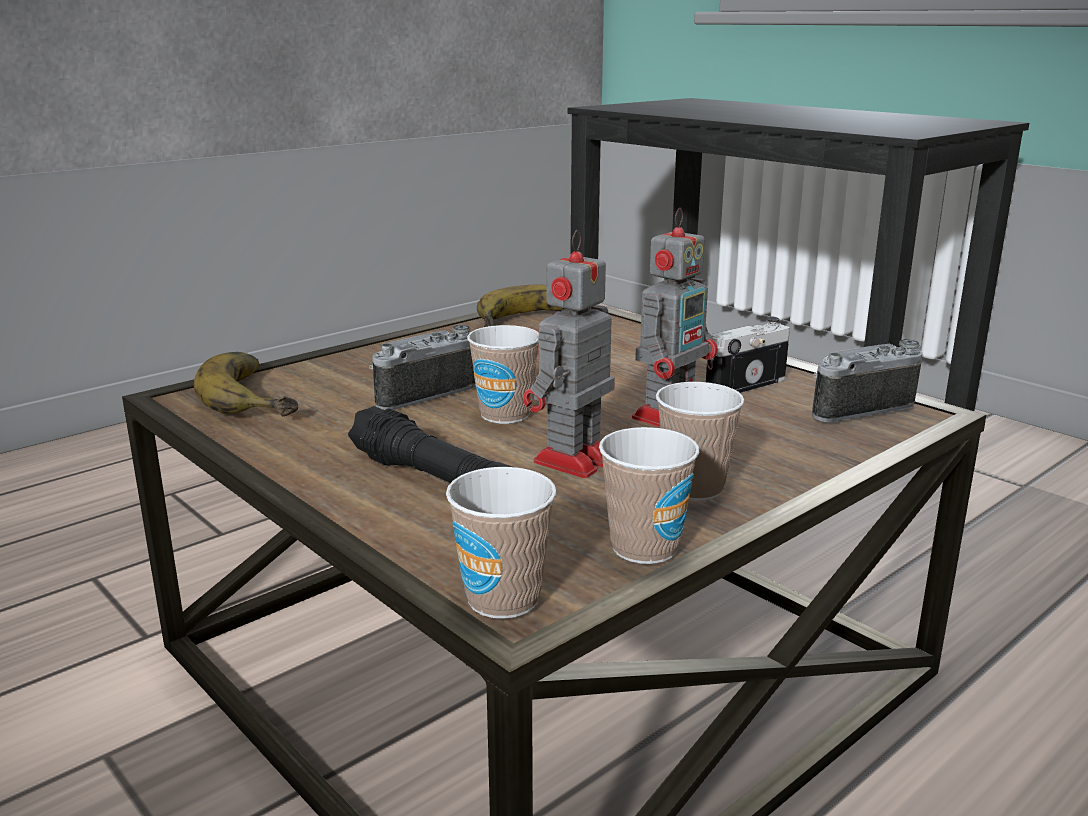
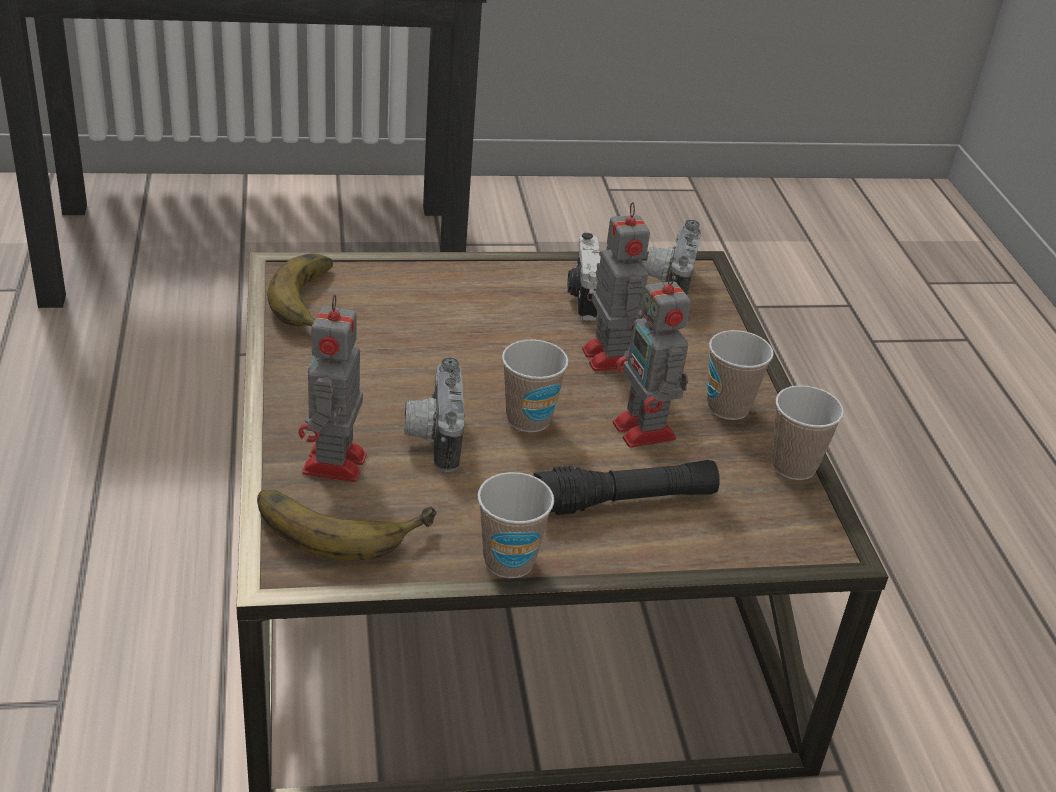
camera: 60 degrees left, 15 degrees up
cup [446,467,556,619] -> cup moved to [478,472,554,578]
none -> toy robot [298,294,367,482]

